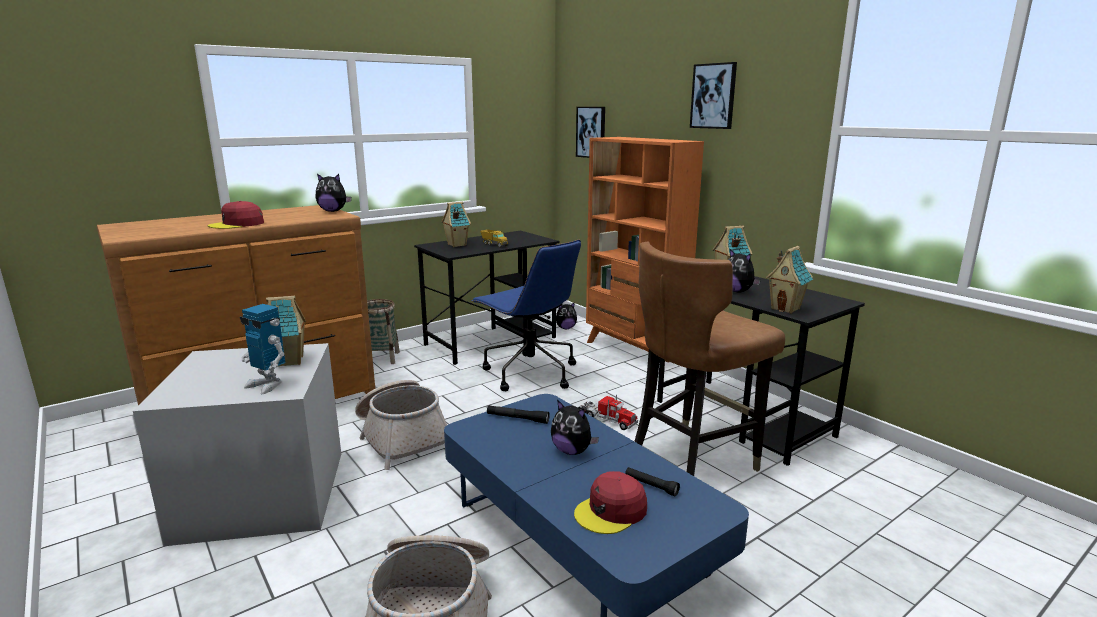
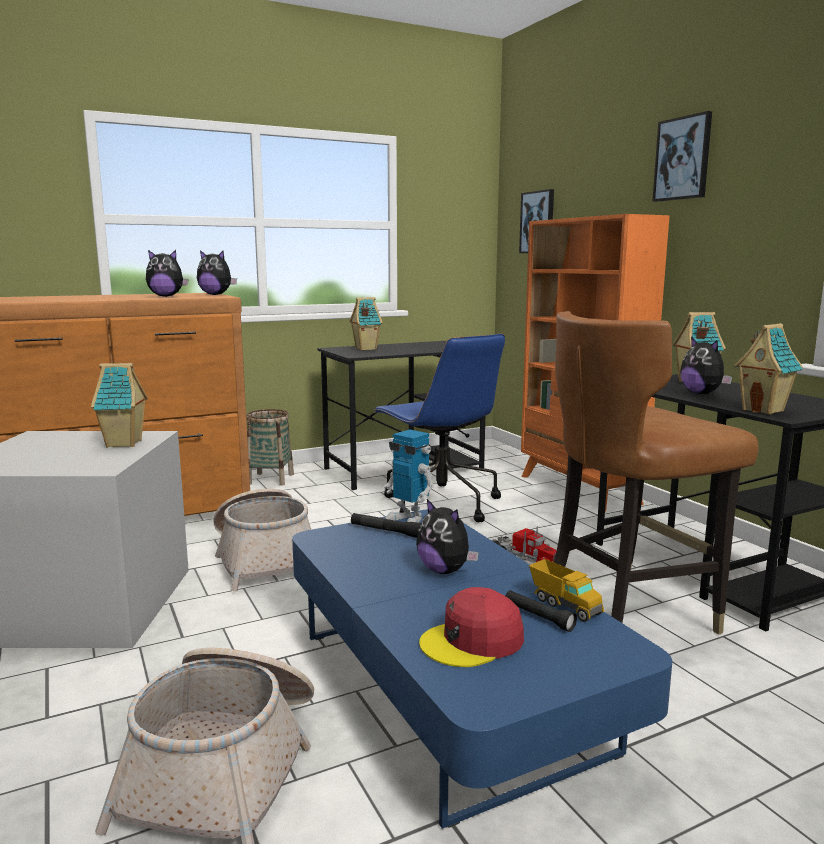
camera: 10 degrees right, 5 degrees down
red cap [207,201,264,229] -> none
toy robot [240,304,286,394] -> toy robot moved to [383,429,434,523]
toy truck [480,229,508,248] -> toy truck moved to [529,559,604,622]
plush toy [556,302,577,329] -> plush toy moved to [146,250,188,297]

